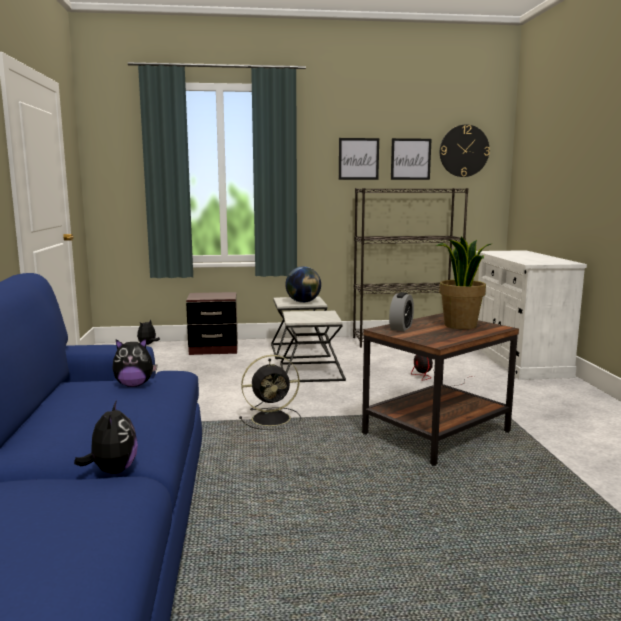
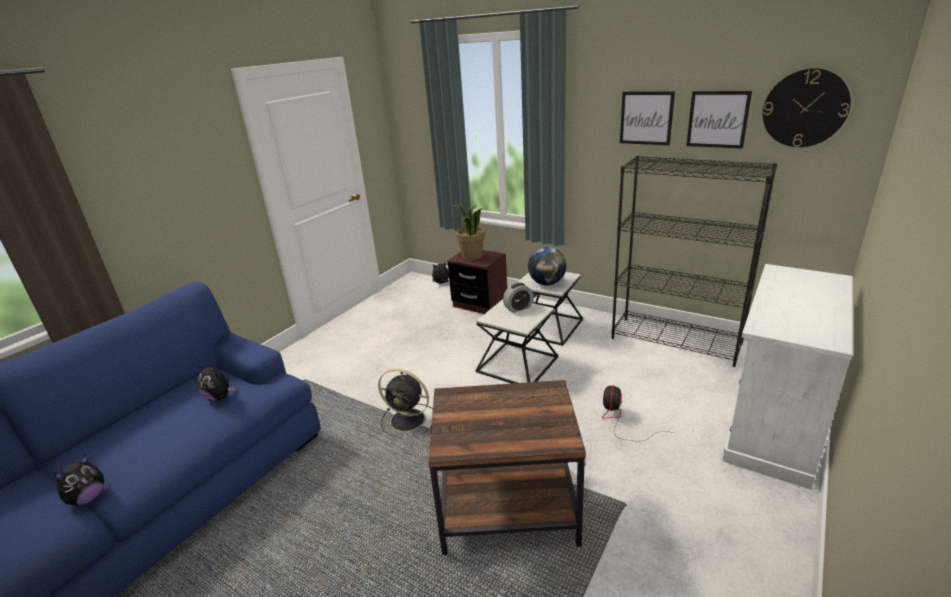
camera: 40 degrees right, 15 degrees up
alarm clock [389,292,414,331] -> alarm clock moved to [503,283,534,313]
potted plant [436,236,493,329] -> potted plant moved to [451,203,485,261]

